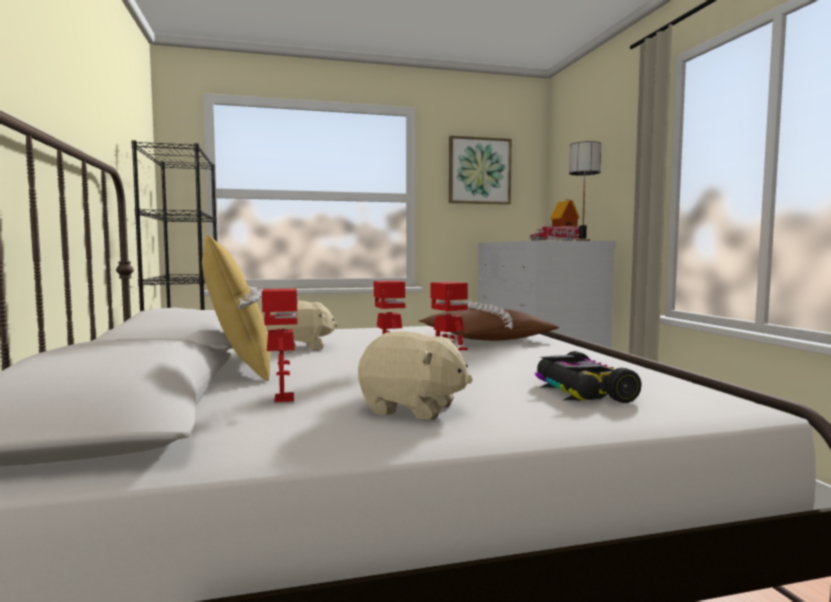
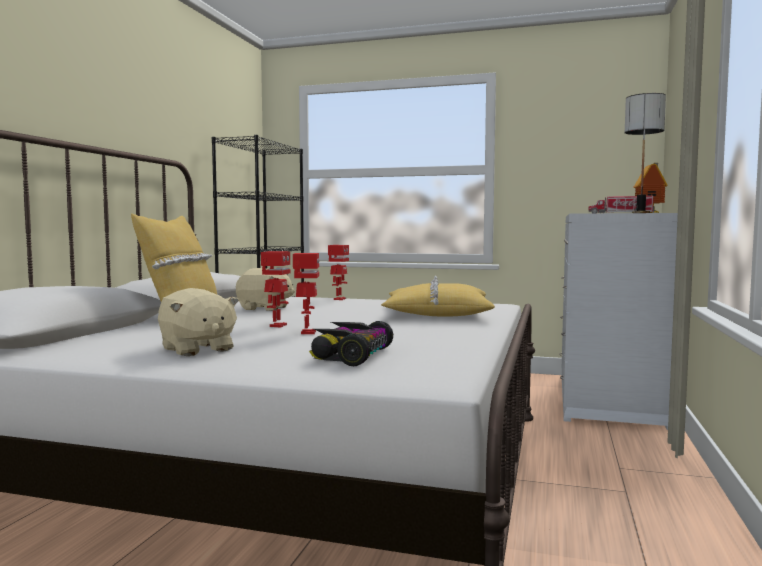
camera: 30 degrees right, 0 degrees up
toy robot [262,289,298,402] -> toy robot moved to [328,245,349,300]
brown pillow [418,301,559,341] -> yellow pillow [381,276,495,316]
picture [449,136,512,205] -> none

